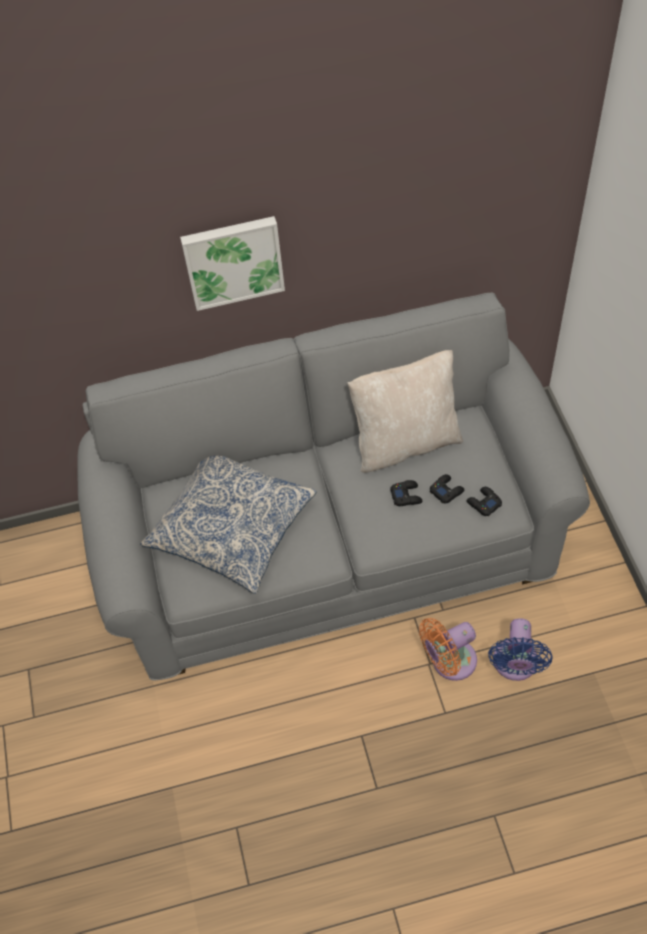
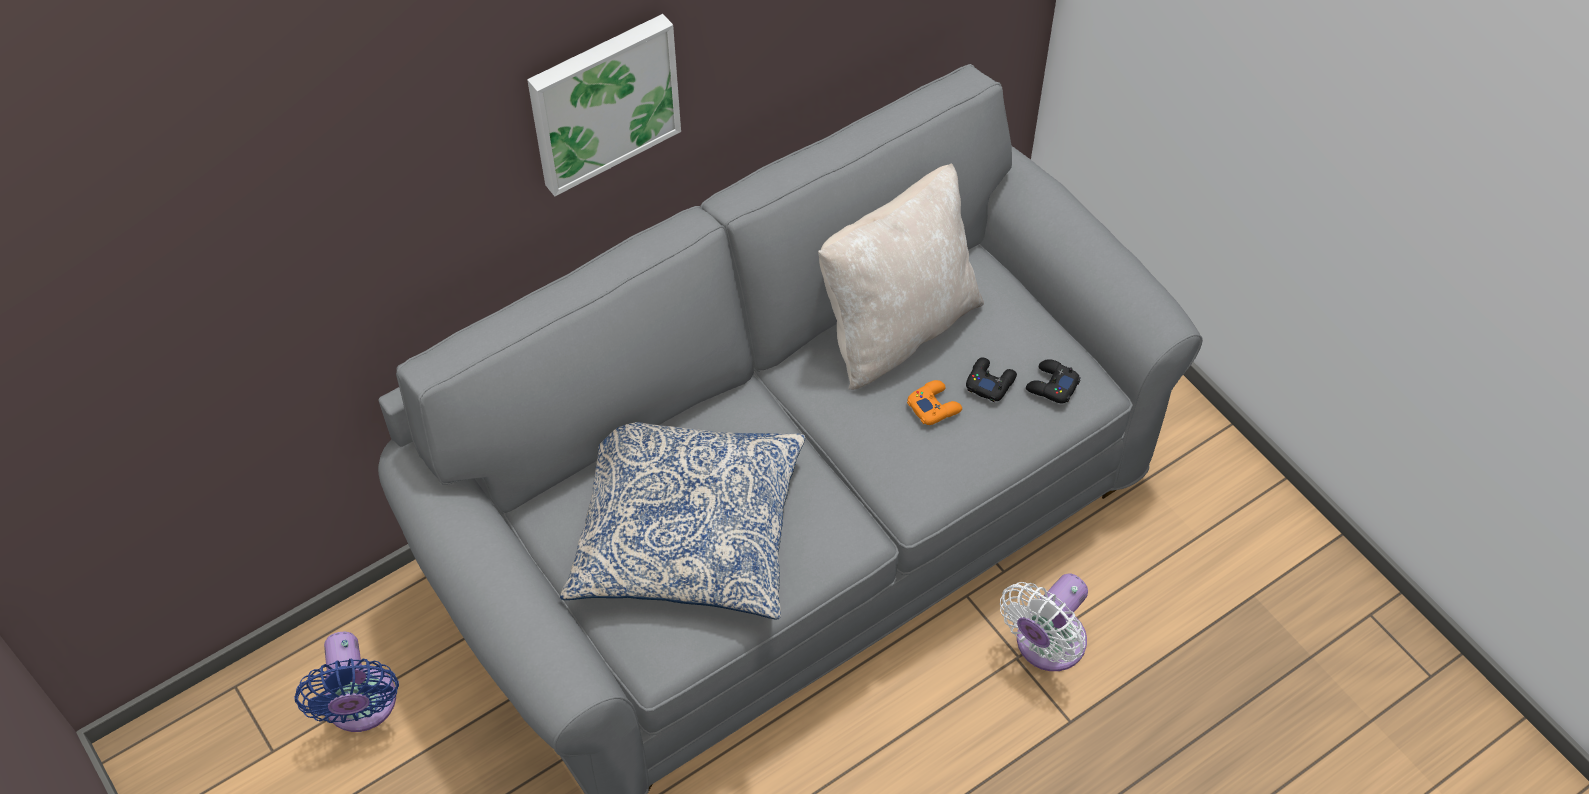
camera: 25 degrees left, 0 degrees up
black game controller [390,480,422,506] -> orange game controller [907,380,962,425]
orange fan [419,618,477,681] -> white fan [1000,573,1088,671]
blue fan [488,618,552,681] -> blue fan moved to [294,632,399,732]

